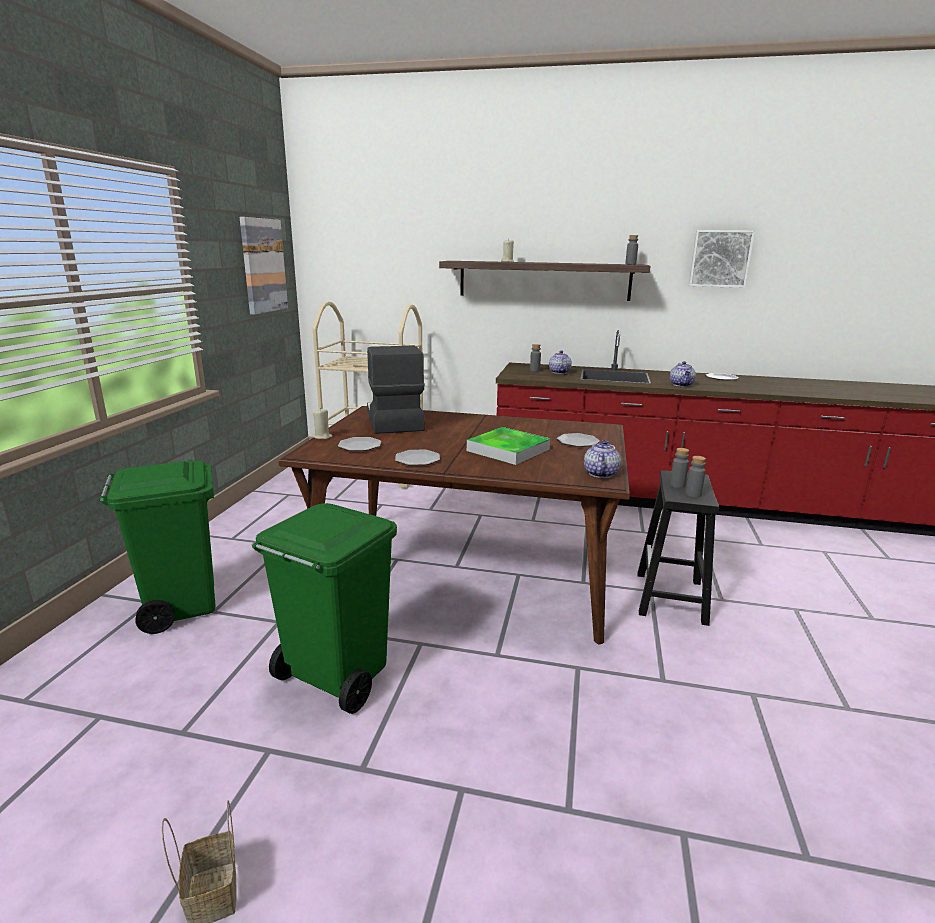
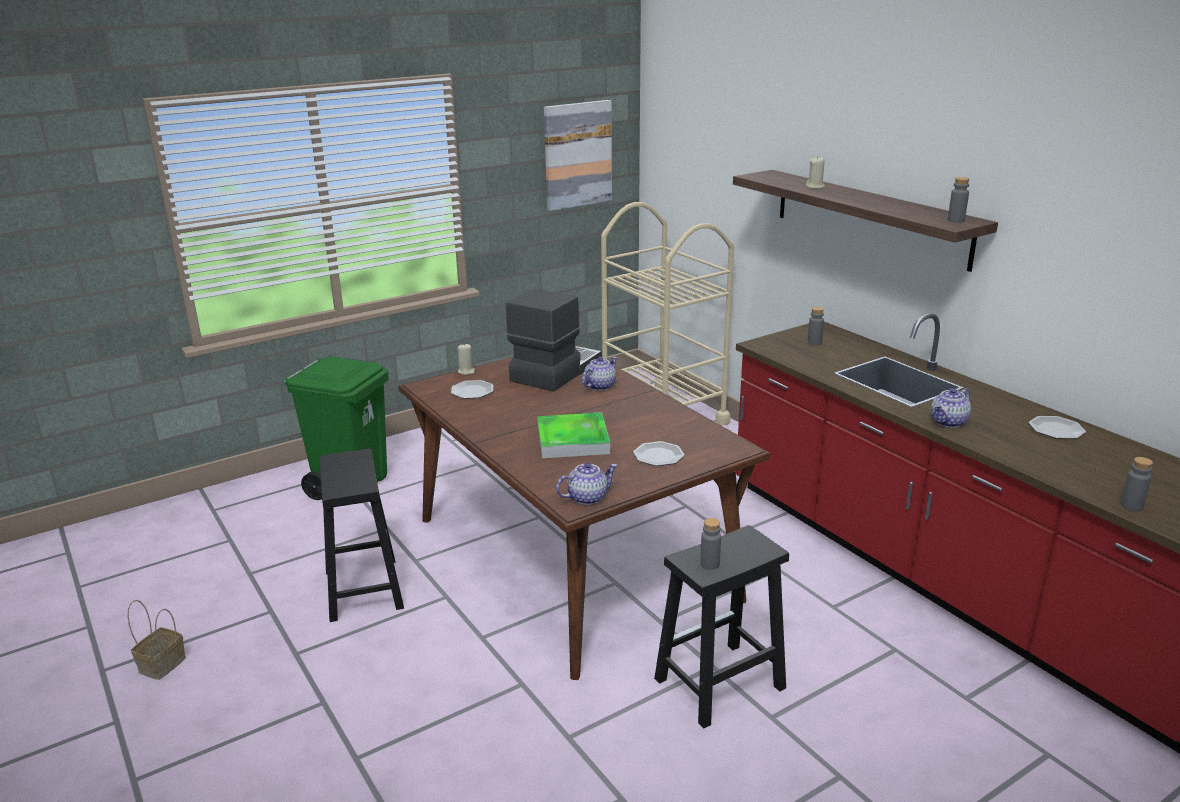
camera: 45 degrees right, 5 degrees up
green trash can [252,503,397,714] -> black stool [319,449,404,622]
plate [395,450,440,465] -> none
teapot [549,351,572,374] -> teapot moved to [582,357,617,391]
grey bottle [670,448,689,488] -> grey bottle moved to [1121,457,1153,511]
picture [689,230,755,288] -> none

